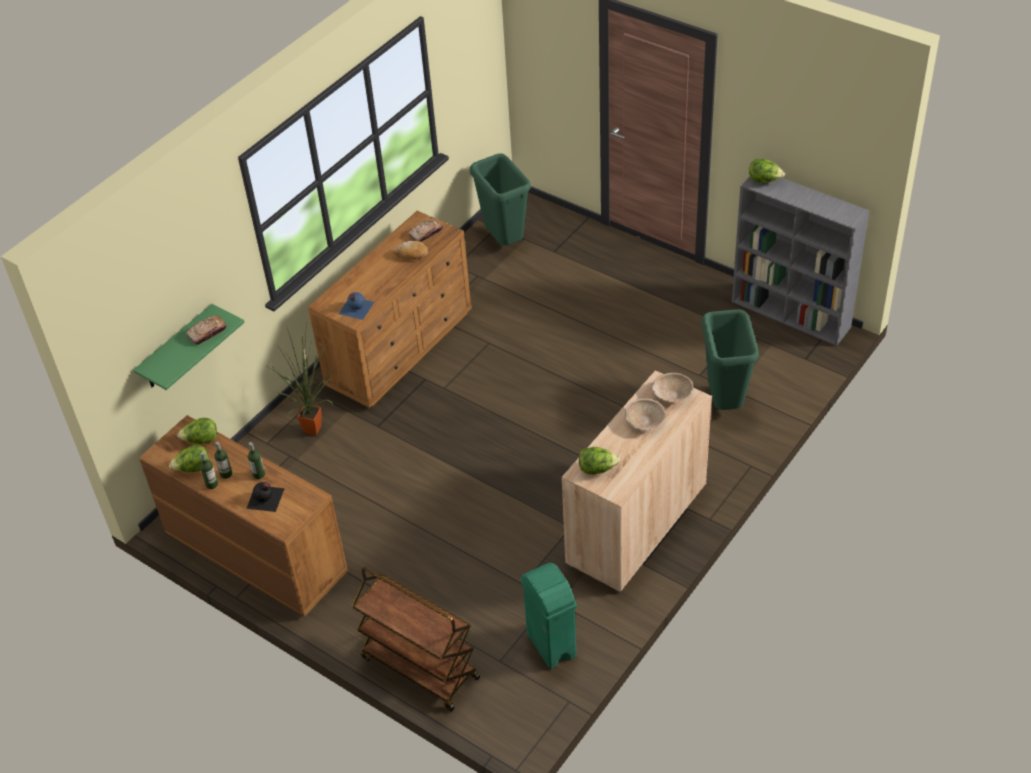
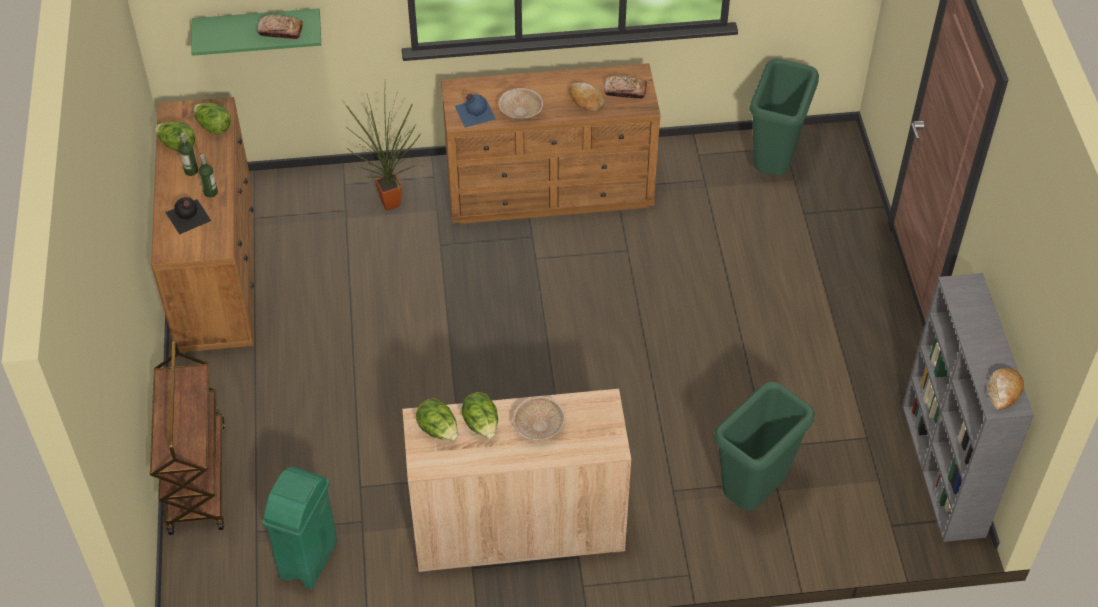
camera: 45 degrees right, 5 degrees up
bottle [200,452,218,489] -> none
beige bowl [652,373,693,402] -> beige bowl moved to [499,88,543,119]
lettuce [749,159,785,183] -> lettuce moved to [462,392,498,439]
none -> bread [987,368,1024,410]

